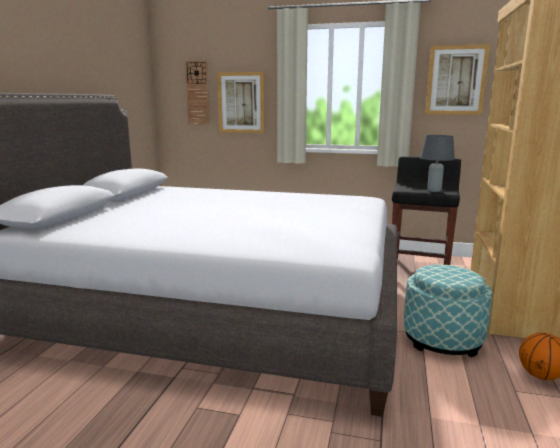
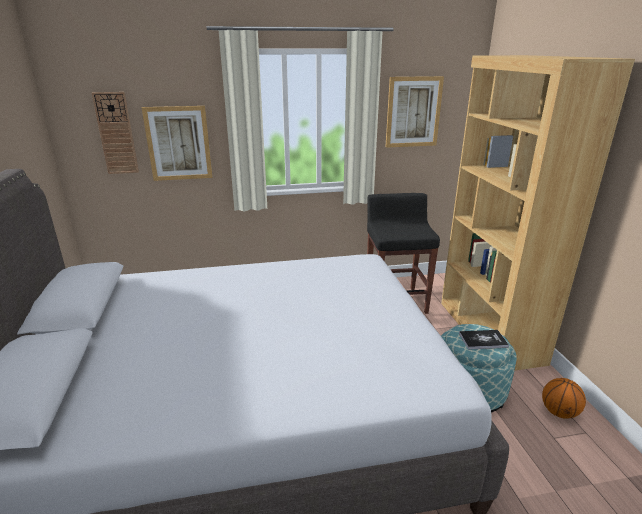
camera: 25 degrees left, 10 degrees up
grey table lamp [420,135,455,192] -> none
none -> book [459,330,509,350]

